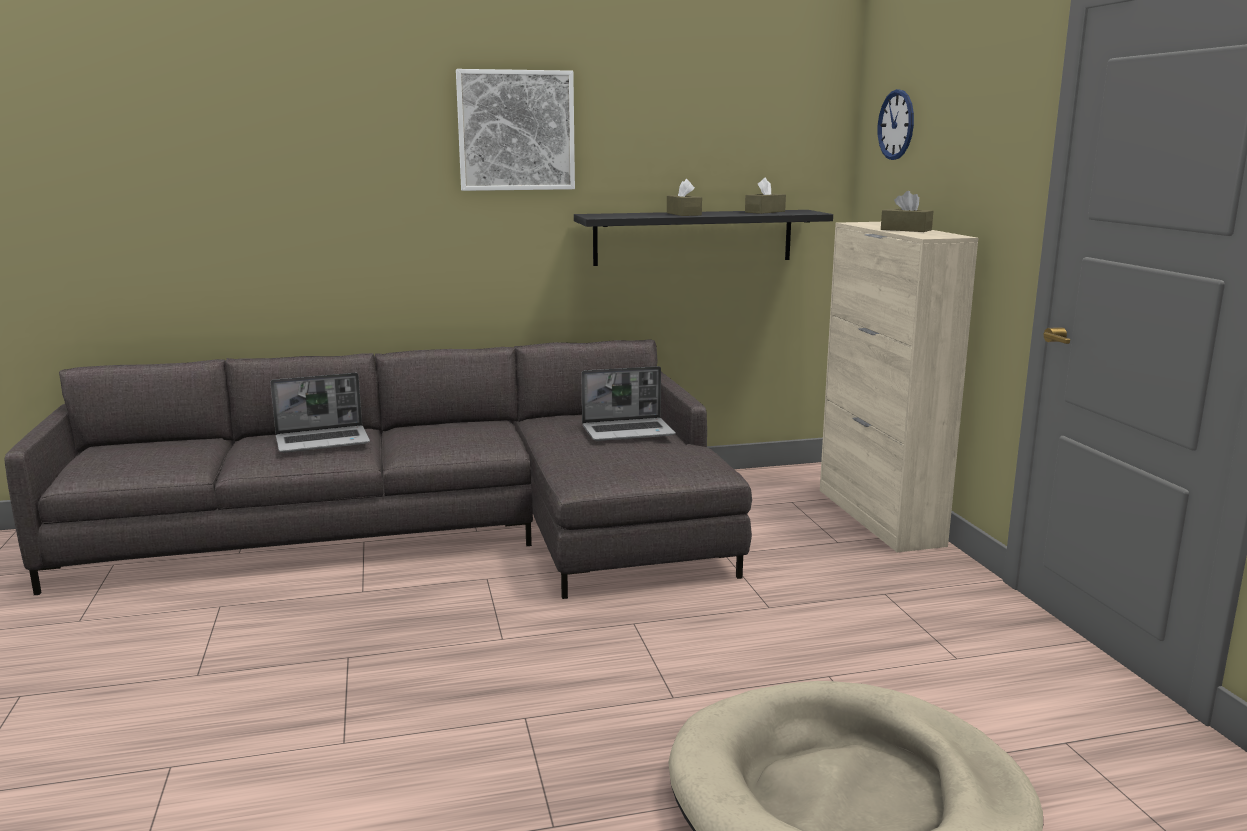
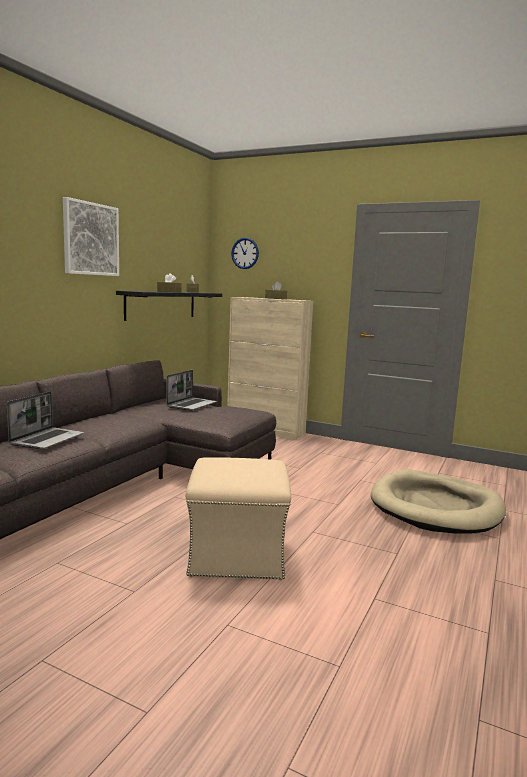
camera: 50 degrees left, 5 degrees down
none -> beige ottoman [186,457,291,580]

